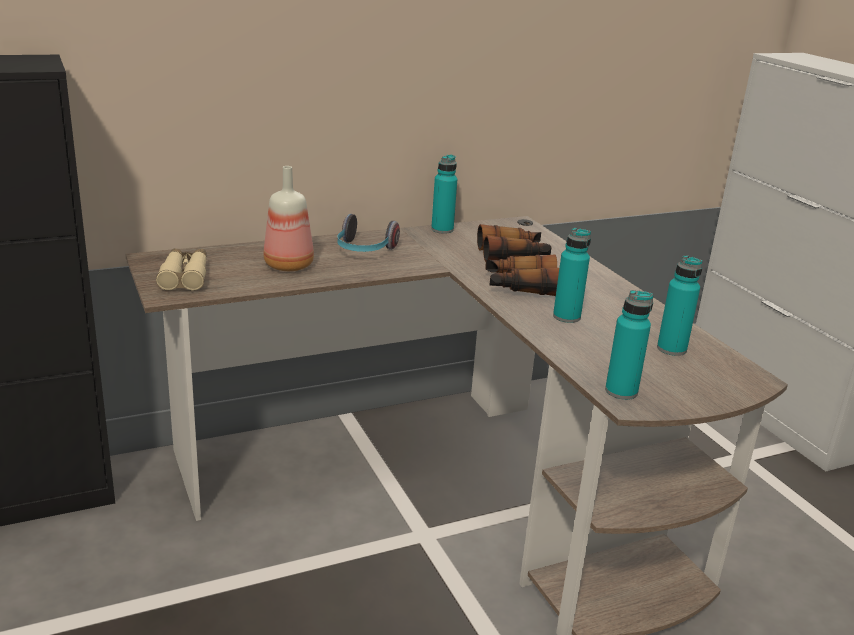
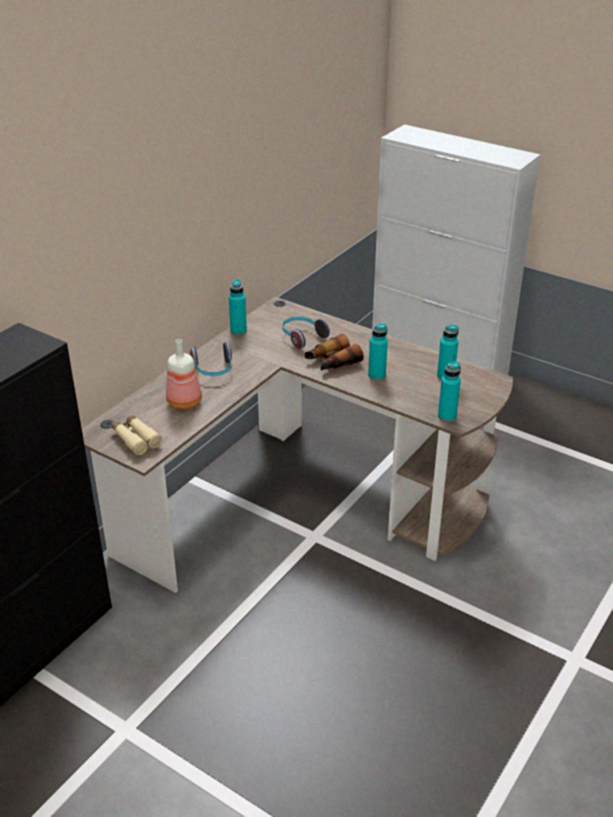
camera: 30 degrees left, 10 degrees up
binoculars [477,224,551,262] -> headphones [282,316,330,349]

